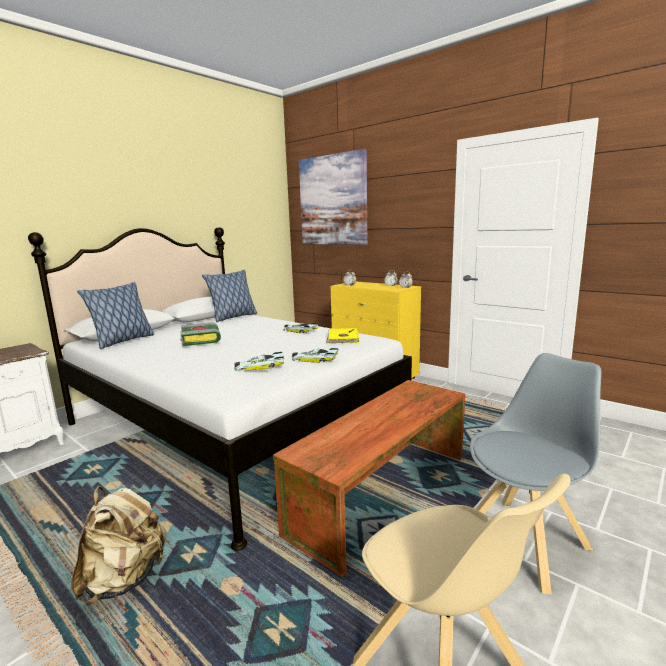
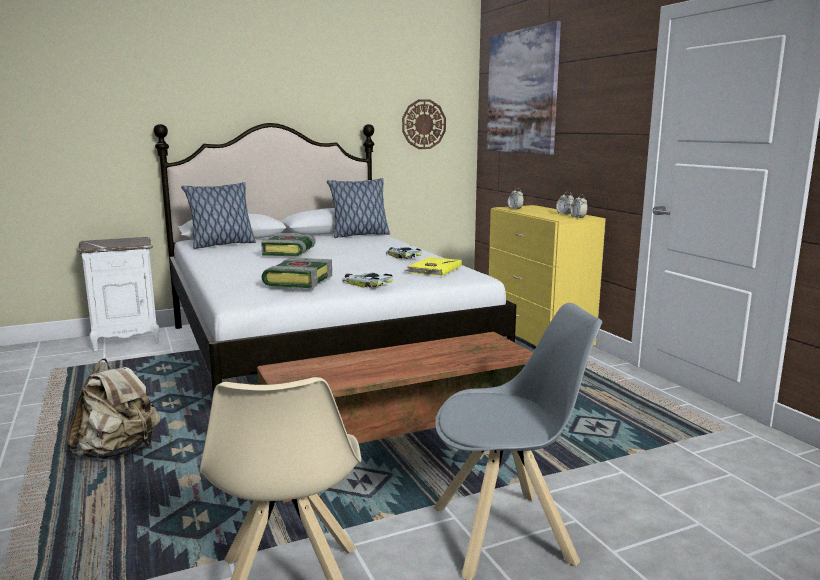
camera: 25 degrees right, 0 degrees up
toy car [234,352,284,371] -> book [261,257,332,288]
none -> wall clock [402,99,446,149]

